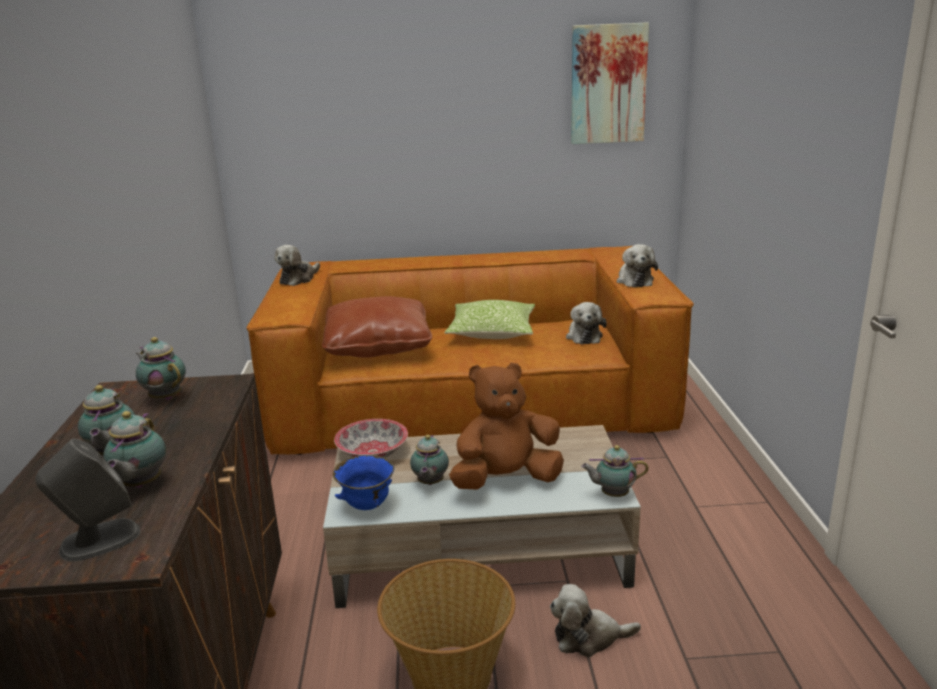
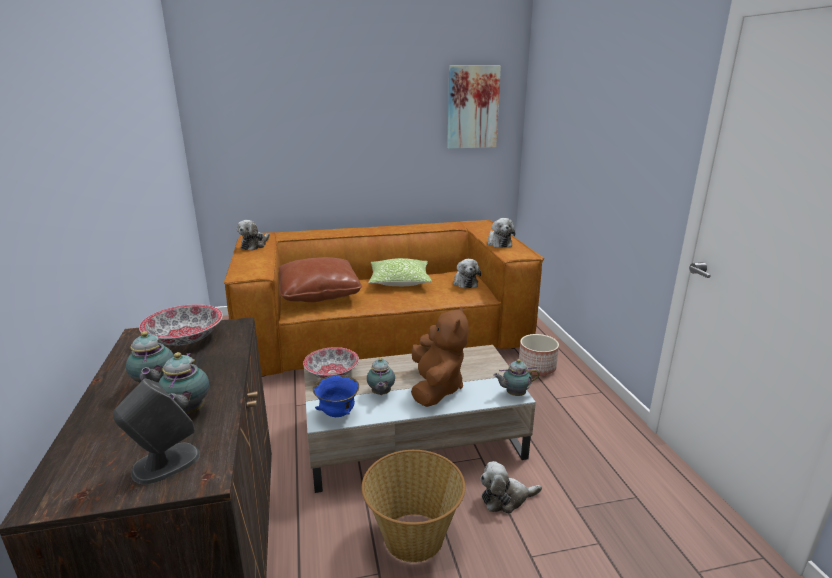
camera: 10 degrees left, 0 degrees up
teapot [136,337,186,400] -> bowl [139,304,223,346]
brown plush toy [449,362,564,490] -> brown plush toy turned 120 degrees clockwise [411,306,469,407]
none -> planter [519,334,559,376]

